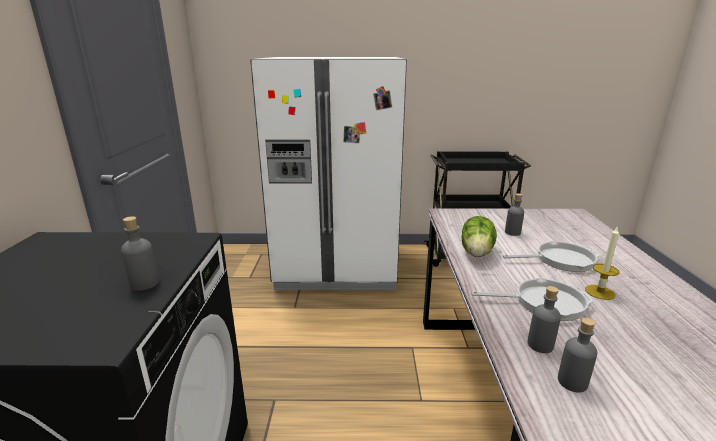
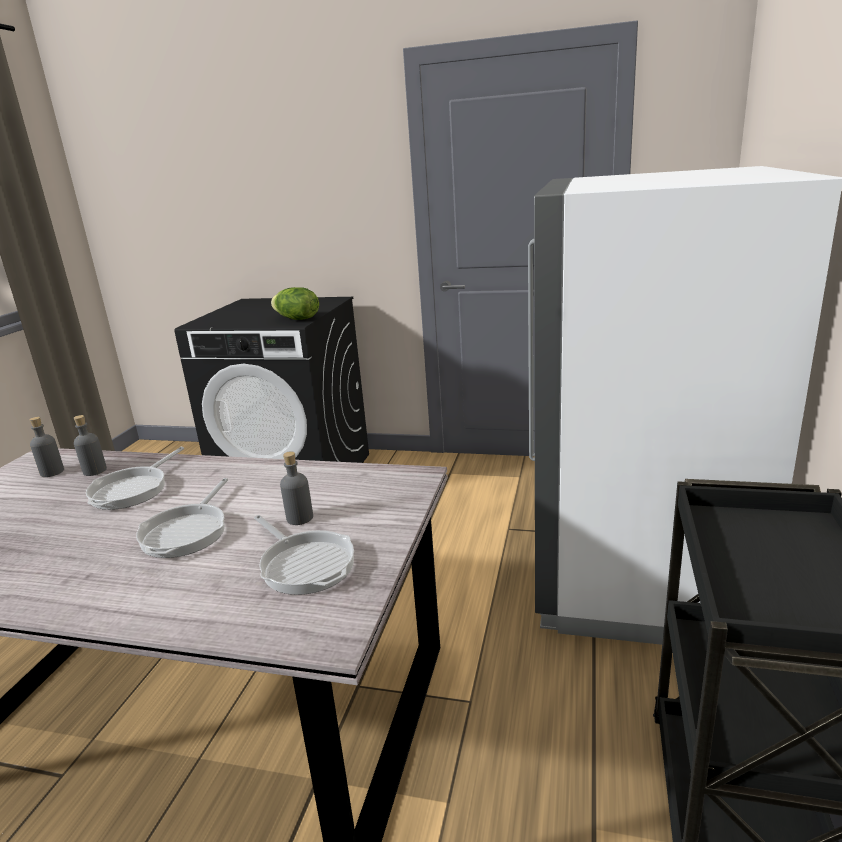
camera: 105 degrees right, 0 degrees up
grey bottle [121,216,159,291] -> none
lettuce [461,216,497,257] -> lettuce moved to [271,287,319,320]
candle [585,227,620,300] -> none
none -> frying pan [254,515,354,595]

